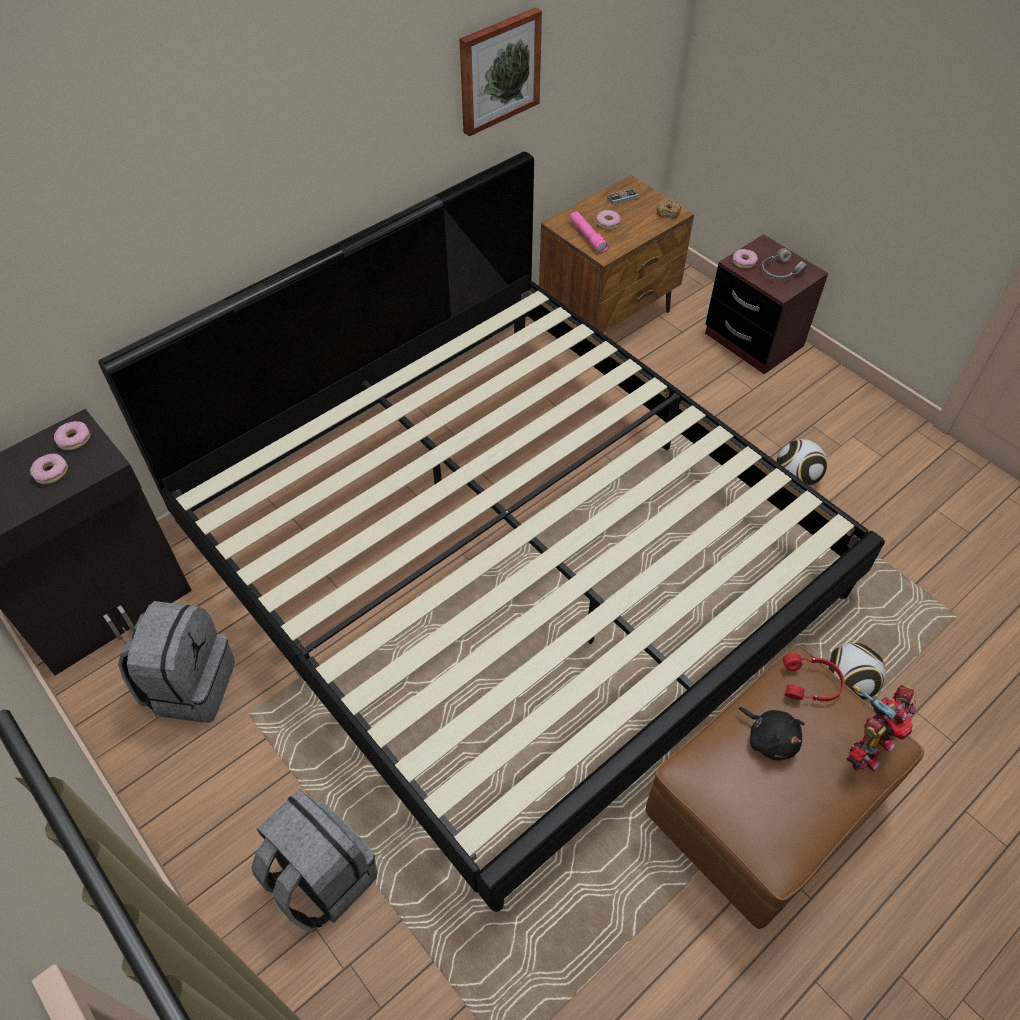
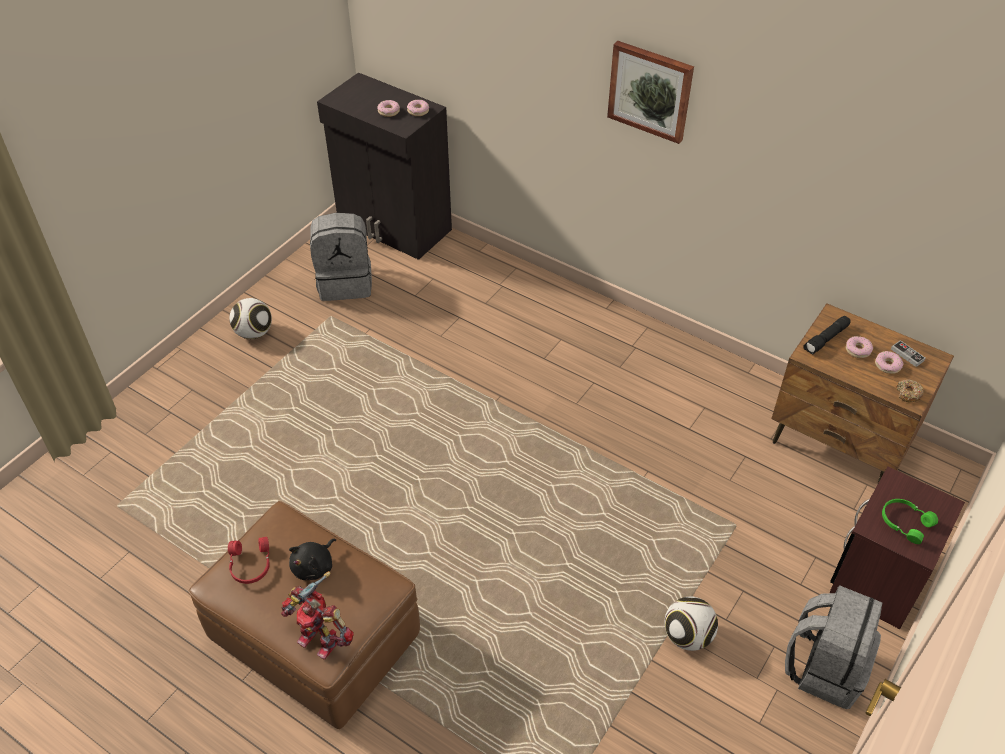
camera: 75 degrees right, 5 degrees down
bed [98,152,885,912] -> none
grey backpack [251,789,377,932] -> grey backpack moved to [785,585,882,709]
picture [459,7,542,136] -> picture moved to [607,41,694,144]
pink flashlight [570,211,609,253] -> black flashlight [803,316,851,355]
donut [733,249,758,269] -> donut moved to [875,351,904,374]
grey headphones [761,248,808,280] -> green headphones [882,499,938,544]
red headphones [783,653,845,701] -> red headphones moved to [228,537,270,584]
football [826,643,886,700] -> football moved to [229,298,272,339]

